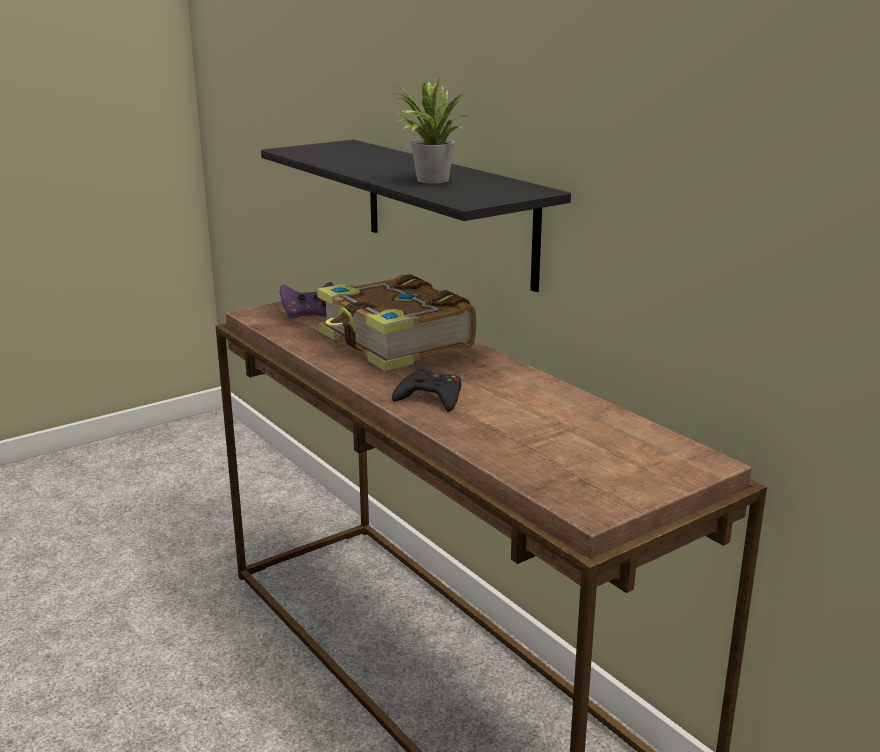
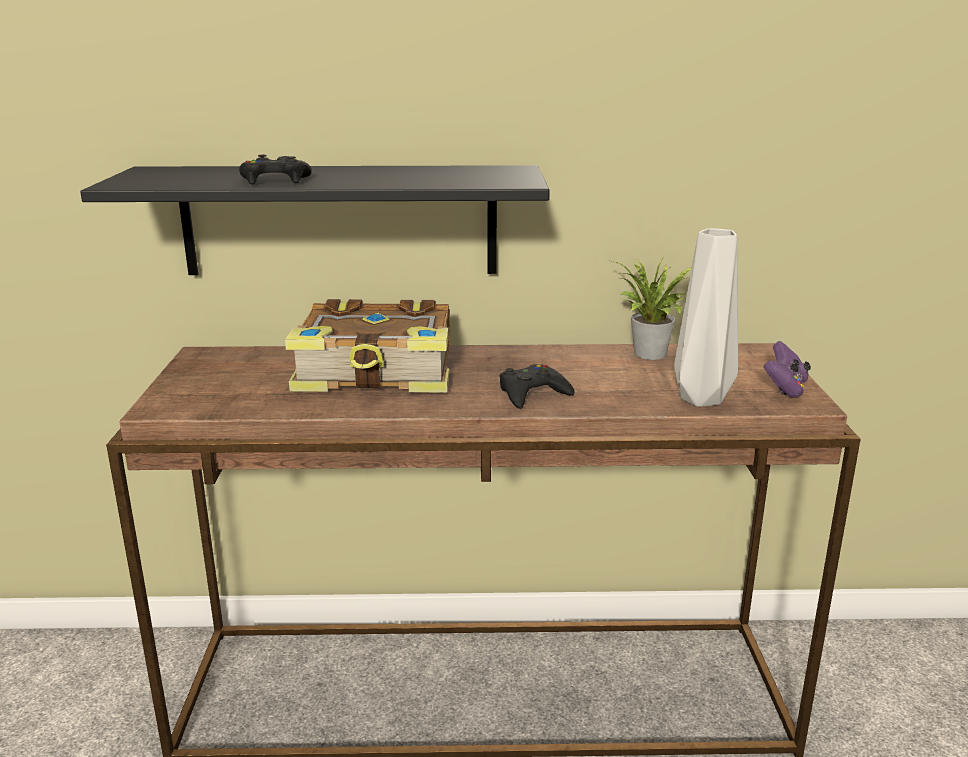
camera: 55 degrees left, 0 degrees up
purple game controller [280,282,333,318] -> purple game controller moved to [764,341,811,398]
potted plant [389,79,468,184] -> potted plant moved to [608,258,692,360]
none -> black game controller [239,155,312,185]
none -> grey vase [674,228,738,407]

